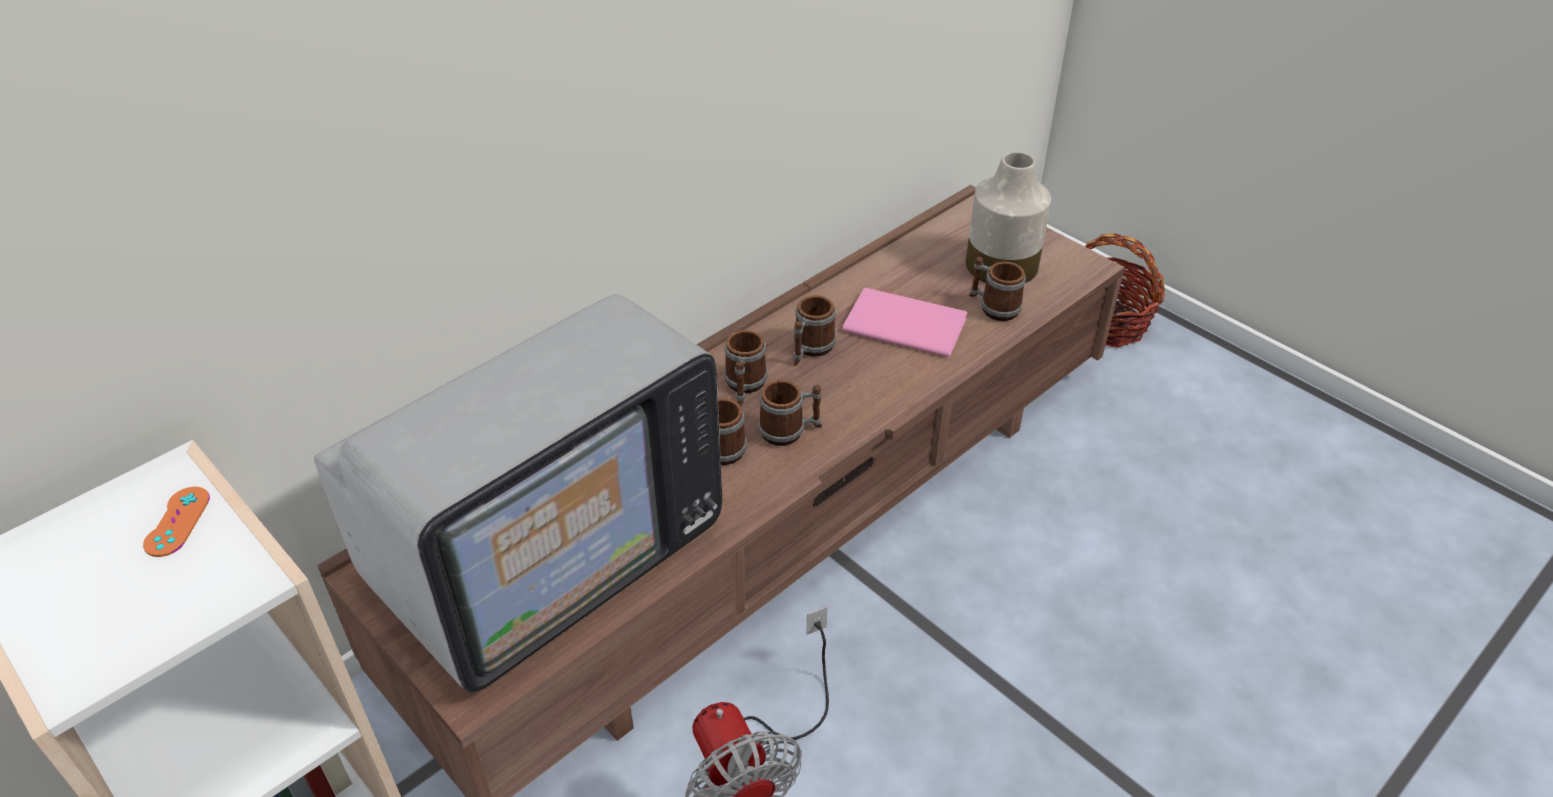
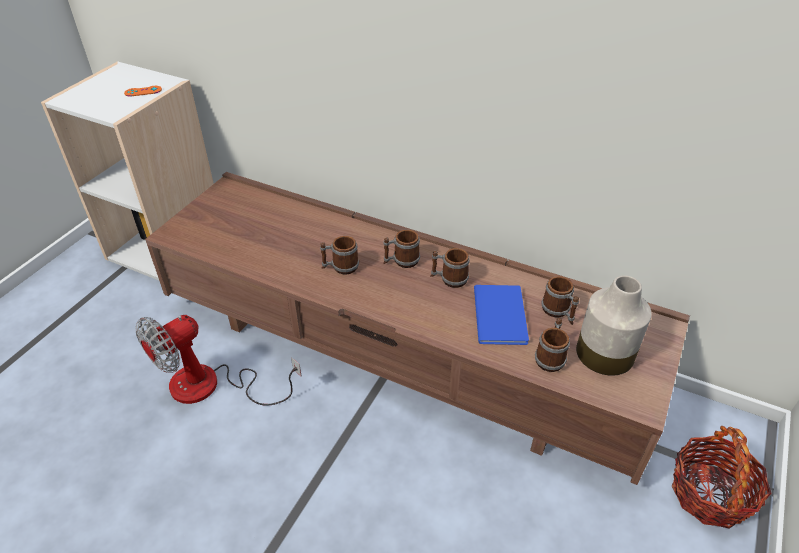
camera: 70 degrees right, 0 degrees up
television [314,294,722,693] -> none
mug [758,380,822,446] -> mug moved to [541,276,579,325]
pink book [842,288,967,357] -> blue book [474,285,529,345]

